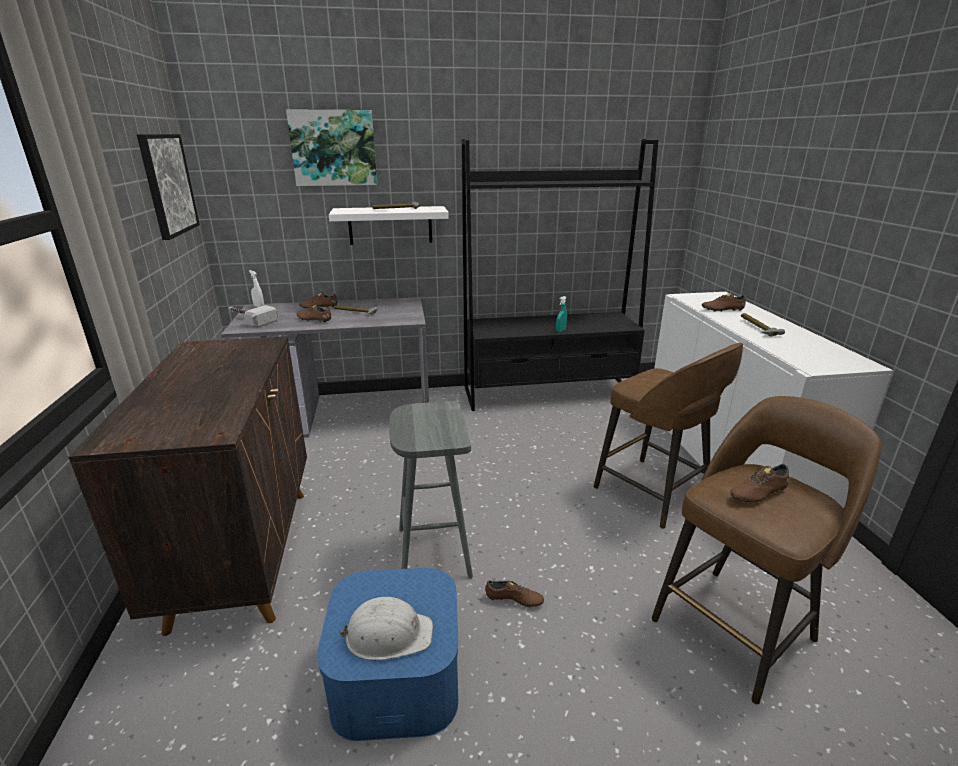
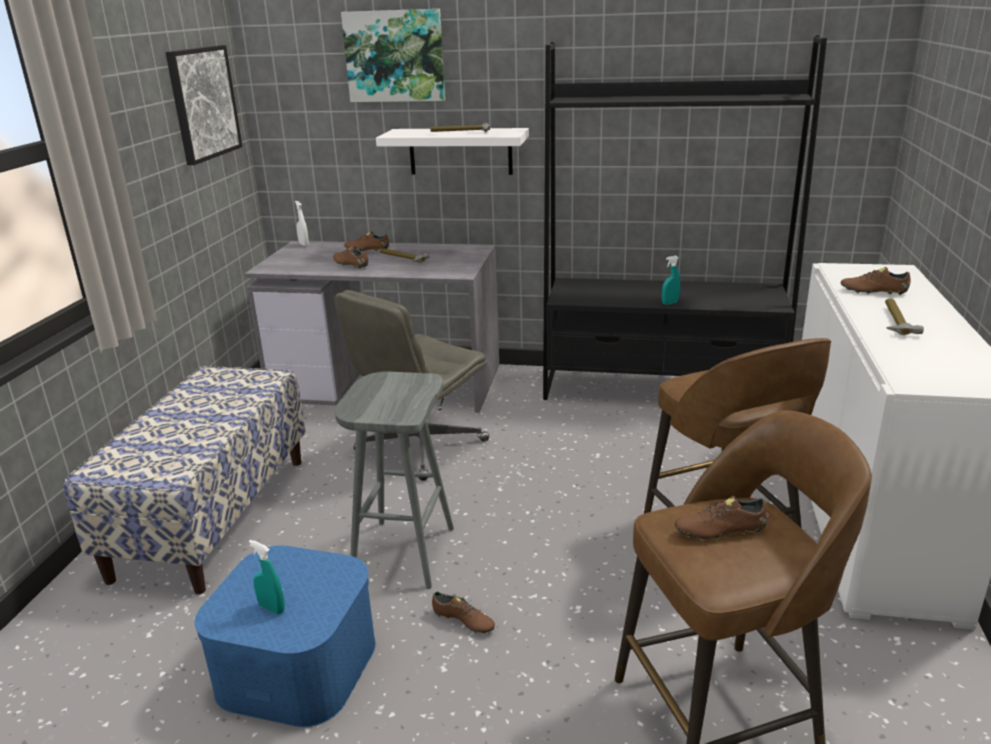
camera: 20 degrees right, 0 degrees up
brown cabinet [68,337,307,636] -> bench [63,366,306,594]
hammer [229,305,278,327] -> none
white hard hat [339,597,433,660] -> turquoise spray bottle [249,540,285,614]
none -> grey office chair [334,290,489,481]

